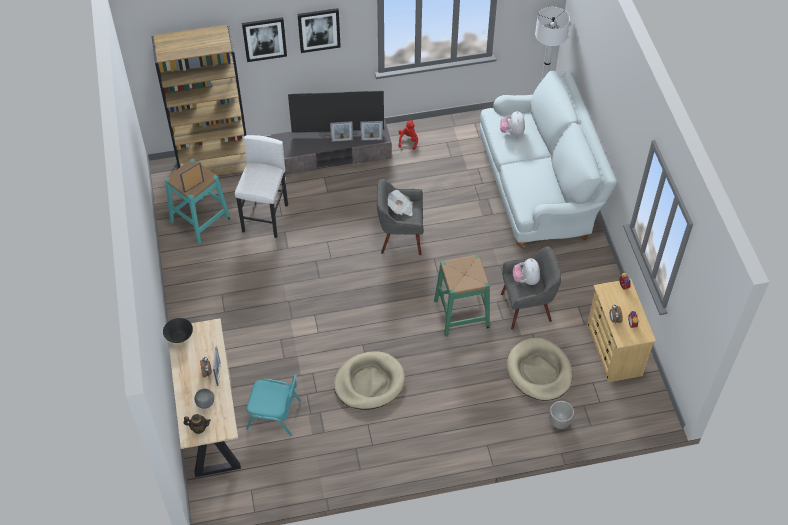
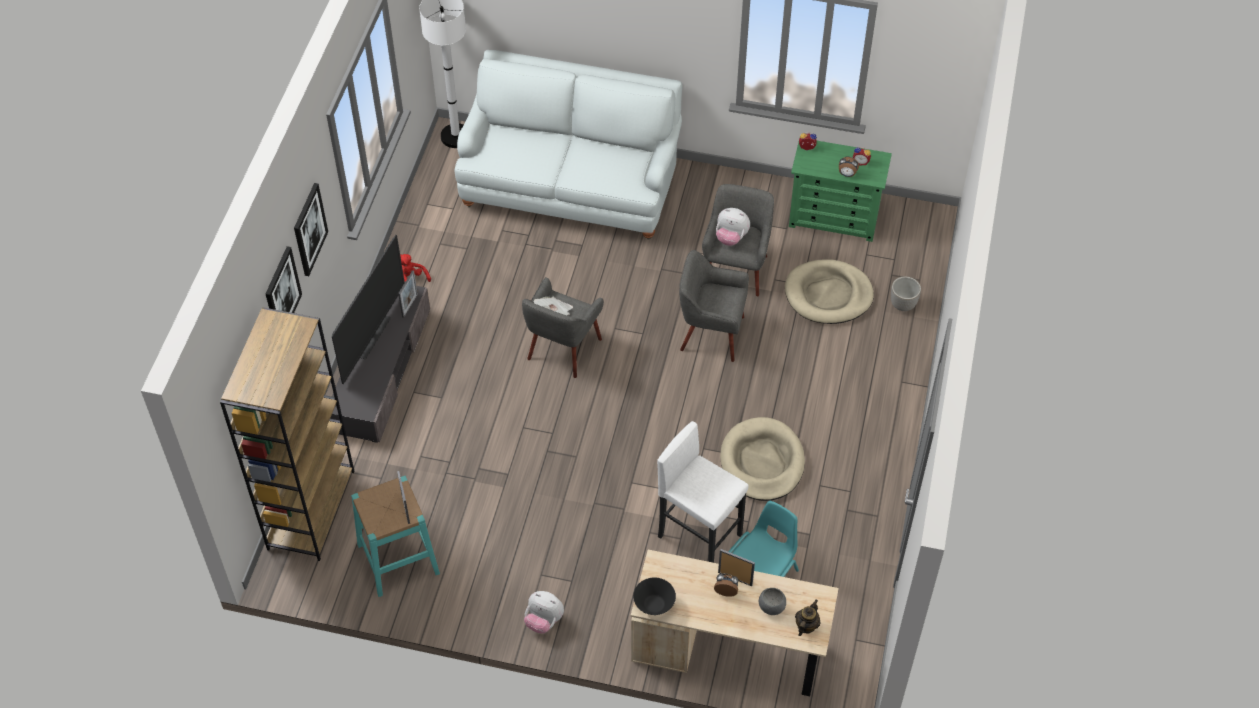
camera: 65 degrees left, 0 degrees up
white stool [235,135,288,238] -> white stool moved to [657,421,749,563]
picture frame [330,121,353,142] -> none
green stool [434,255,490,337] -> grey armchair [679,250,749,362]
plush toy [500,111,525,136] -> plush toy moved to [524,591,564,634]
beige dresser [587,279,656,382] -> green dresser [789,141,892,242]

